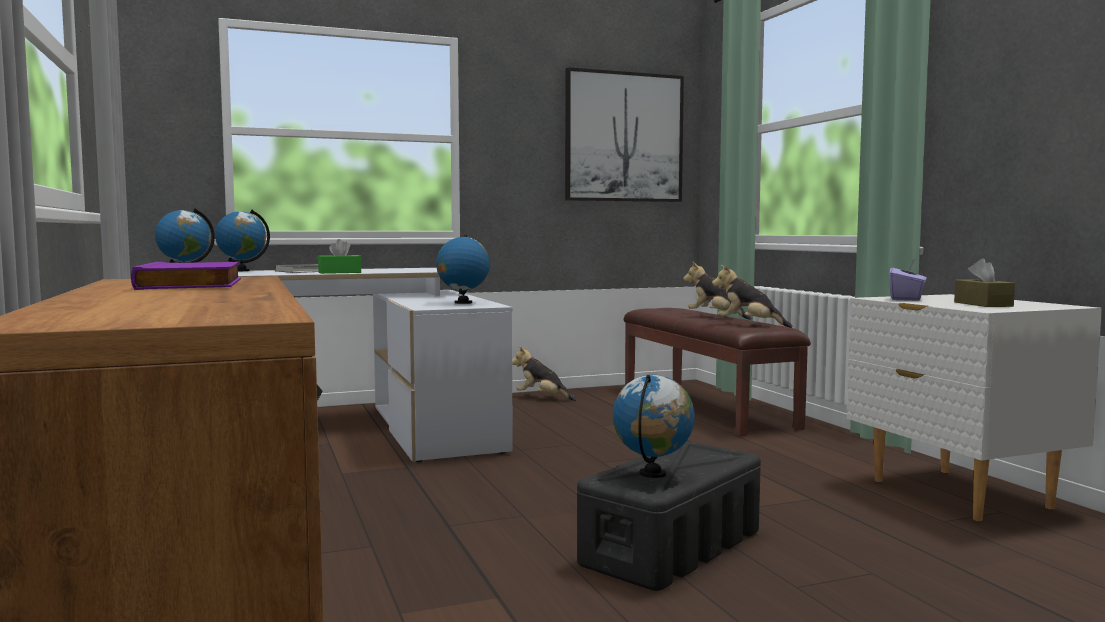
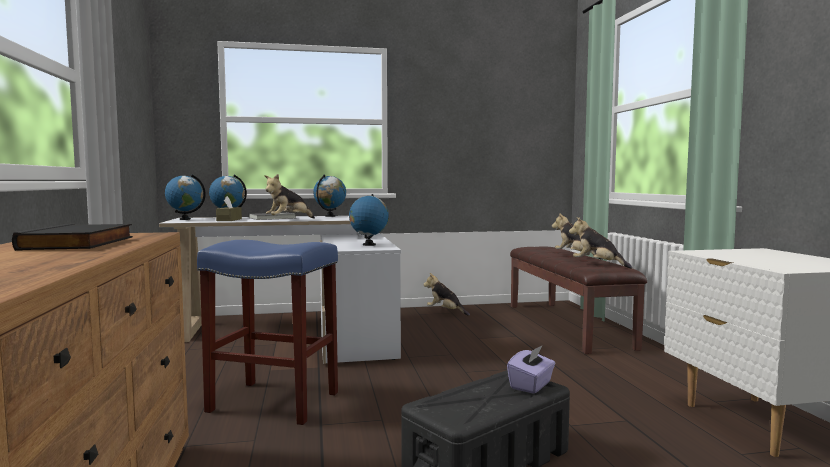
camera: 10 degrees right, 0 degrees up
purple book [131,262,241,290] -> black book [12,224,133,251]
green tissue box [318,239,361,274] -> plush toy [264,174,315,219]
picture [565,67,684,202] -> none
globe [613,375,695,478] -> globe moved to [313,174,346,217]
purple tissue box [889,259,927,301] -> purple tissue box moved to [507,346,555,394]
brown tissue box [954,258,1015,307] -> brown tissue box moved to [216,196,242,221]
none -> blue stool [197,240,338,425]

